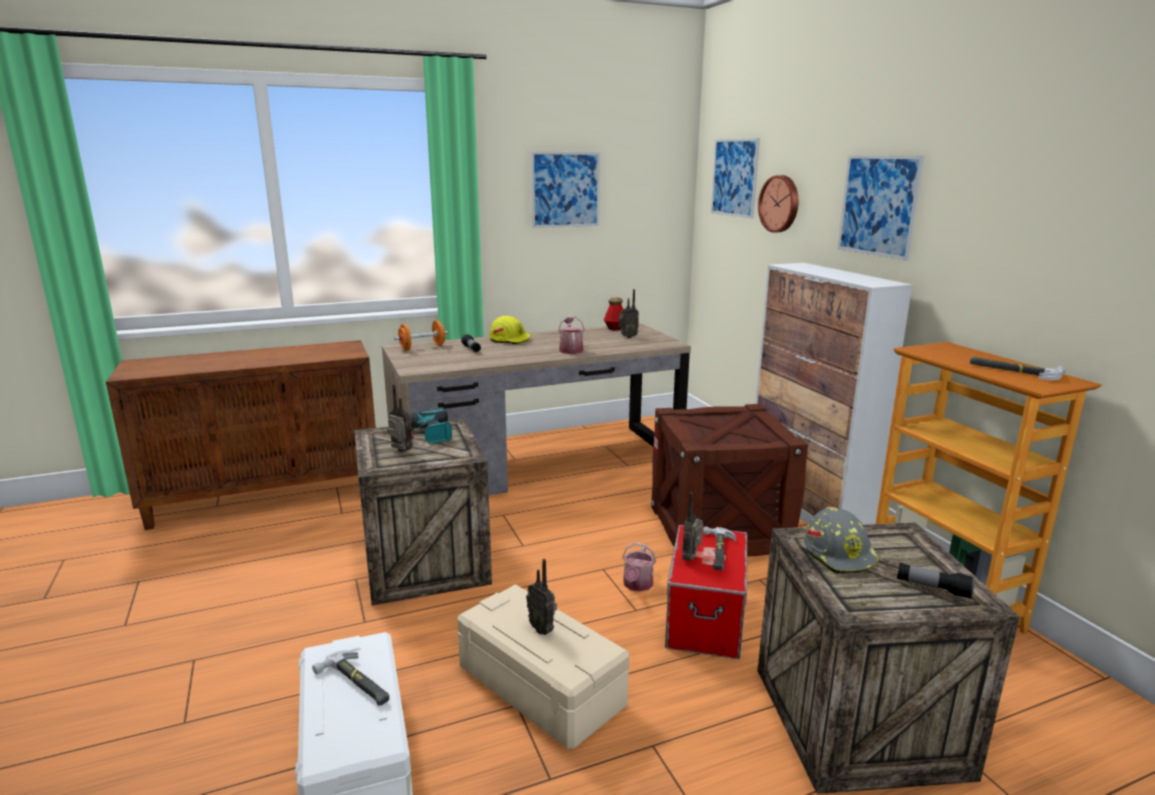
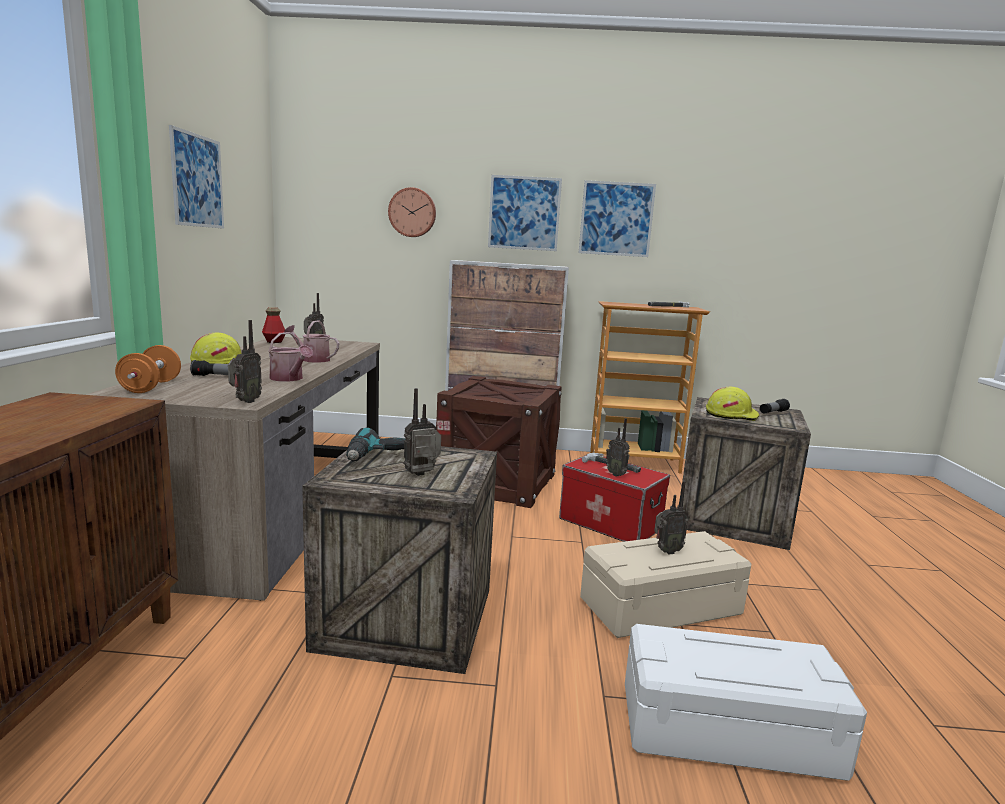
camera: 65 degrees left, 5 degrees down
hammer [312,650,390,706] -> none
watering can [622,543,656,592] -> watering can moved to [268,332,313,381]
picture [711,138,760,219] -> picture moved to [579,180,656,257]
grey hard hat [804,507,880,574] -> yellow hard hat [706,387,760,421]
none -> radio [228,320,262,403]

